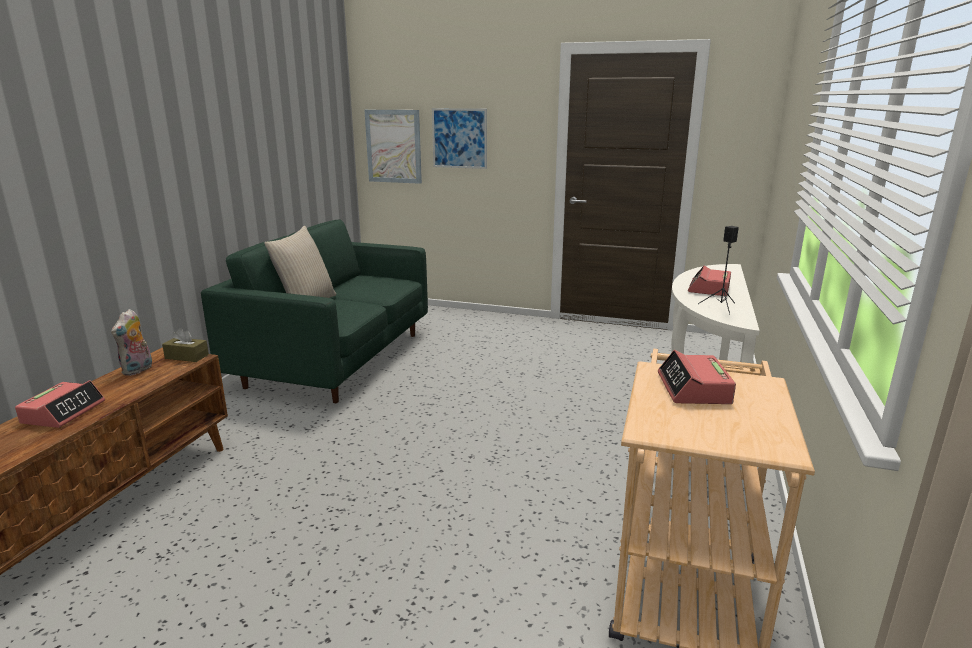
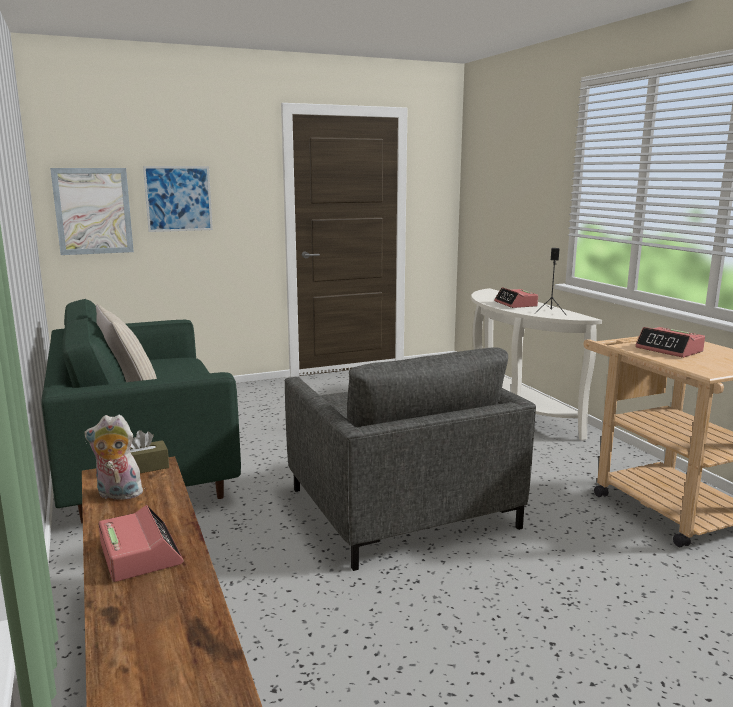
camera: 40 degrees left, 5 degrees down
plush toy [111,309,152,376] -> plush toy turned 120 degrees clockwise [84,415,143,500]
none -> grey armchair [285,347,536,571]

